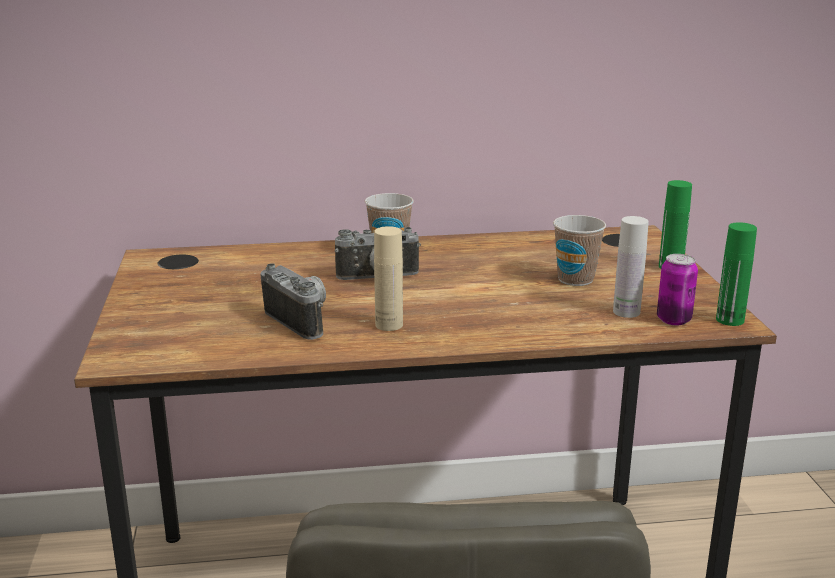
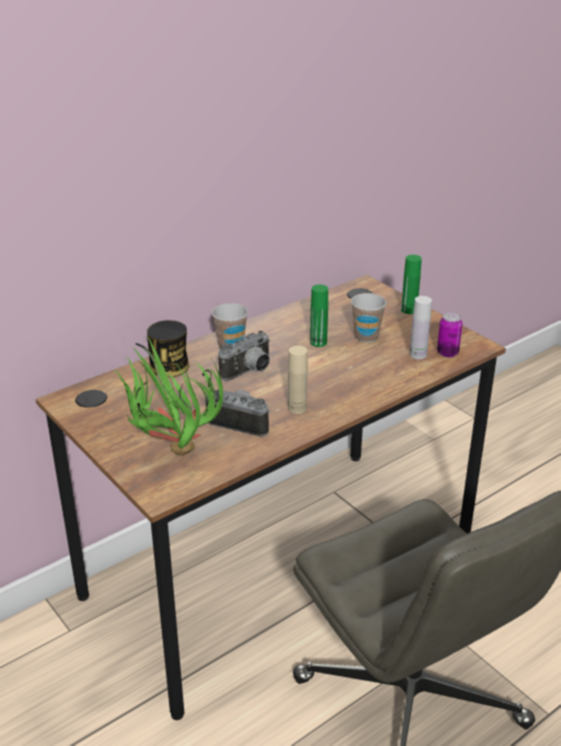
camera: 30 degrees left, 10 degrees up
green bottle [716,222,757,326] -> green bottle moved to [310,284,328,347]
none -> potted plant [113,337,223,456]
none -> can [147,320,189,377]

